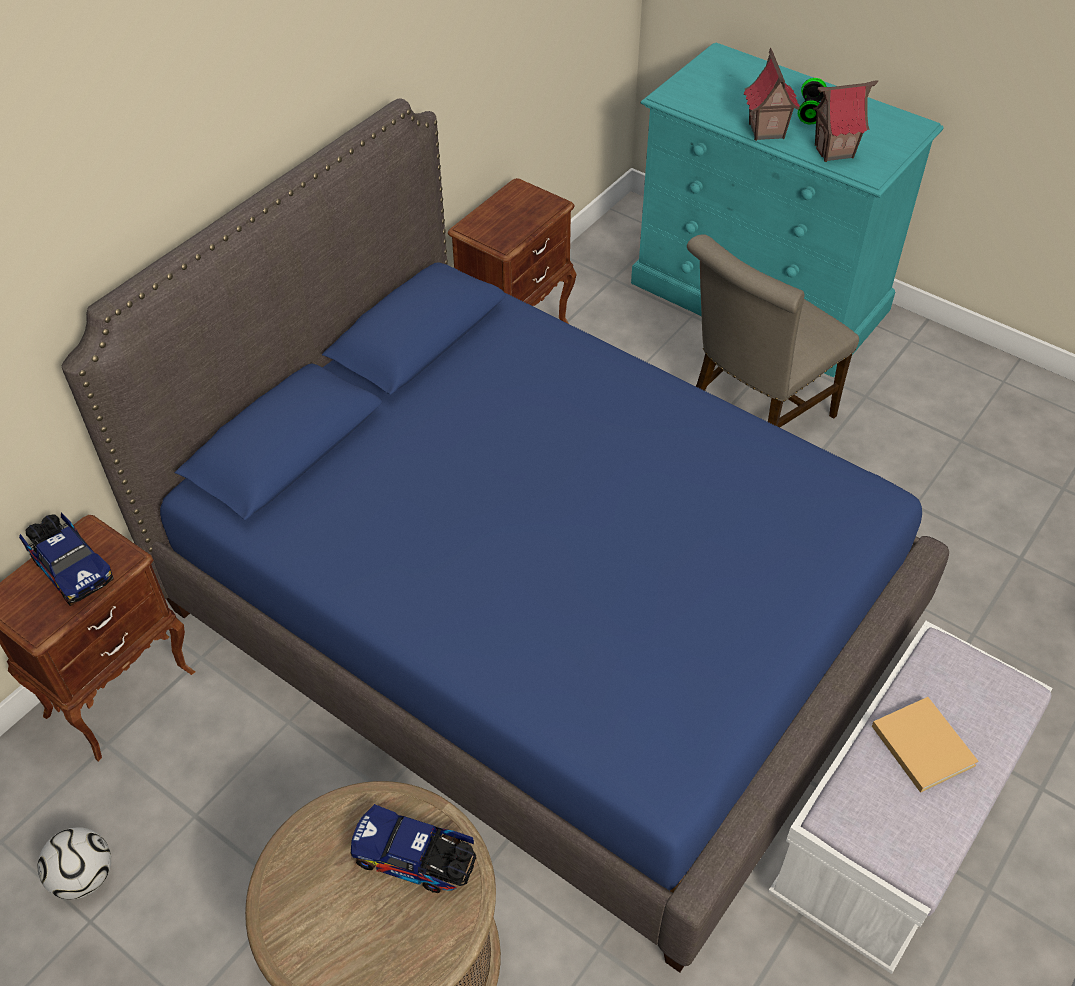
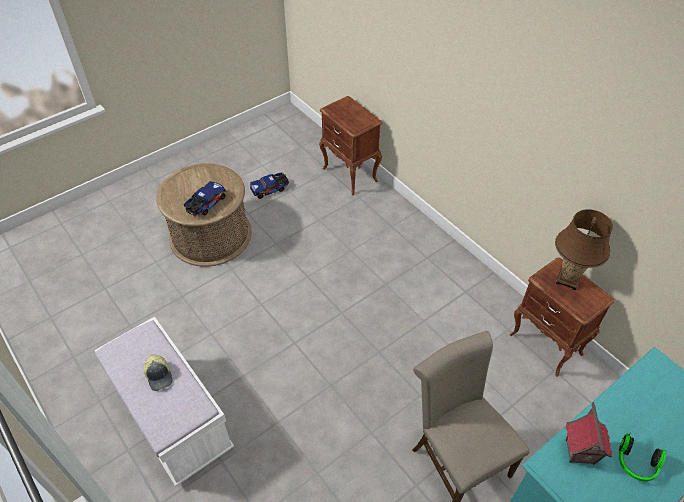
camera: 105 degrees right, 0 degrees up
toy truck [19,513,114,606] -> toy truck moved to [250,172,289,199]
football [38,827,111,900] -> none
blue bed [62,98,949,973] -> none
toy house [744,48,800,141] -> none
beige book [872,697,978,793] -> cap [143,354,172,391]
none -> brown table lamp [555,209,613,290]

